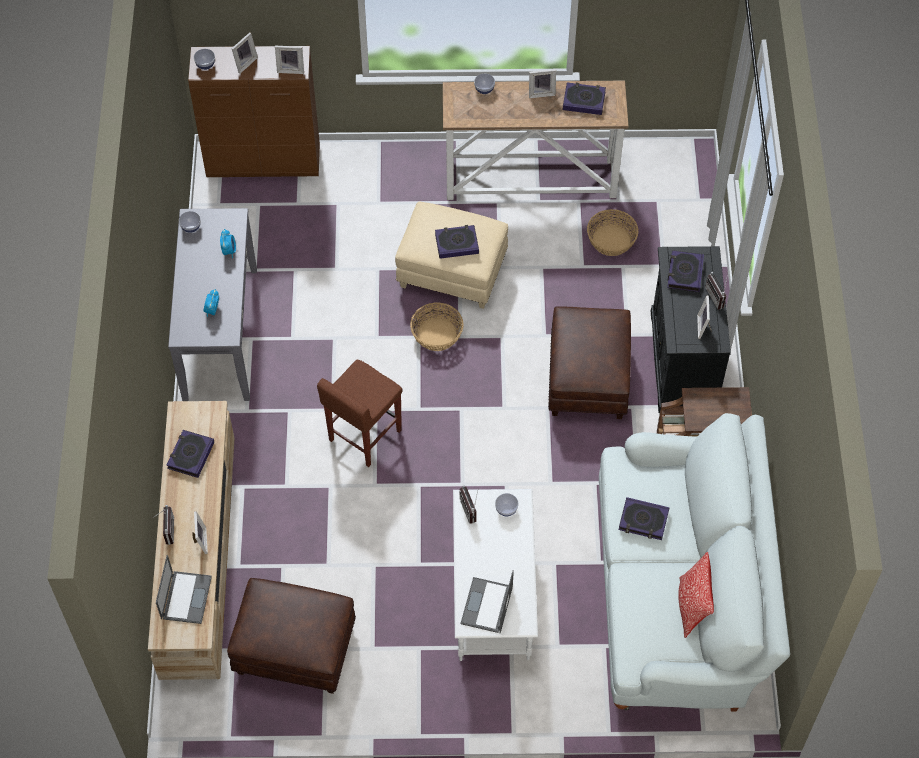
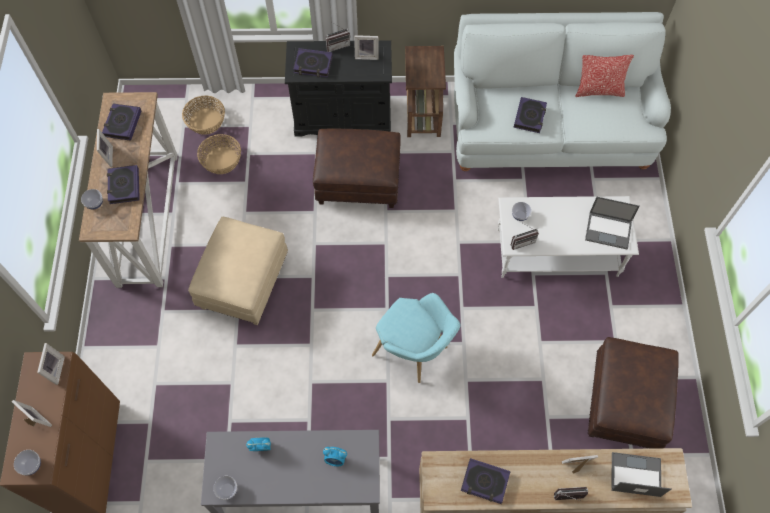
camera: 90 degrees left, 5 degrees up
brown stool [317,360,403,467] -> turquoise armchair [372,293,460,383]
basket [410,302,463,351] -> basket moved to [182,96,225,135]
book [435,225,479,259] -> book moved to [107,165,140,204]

